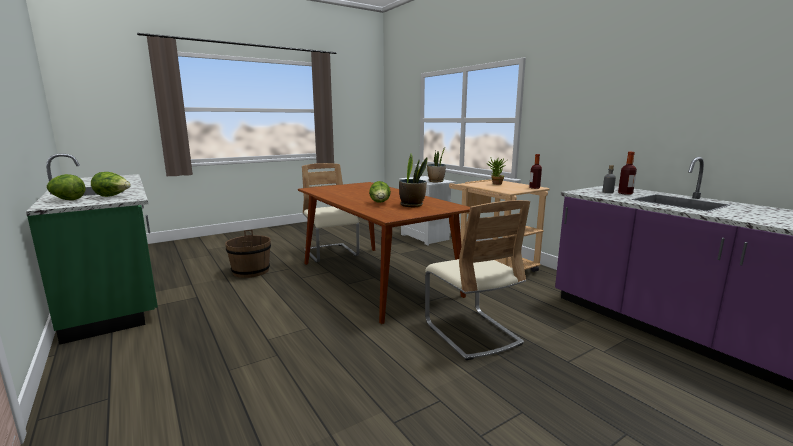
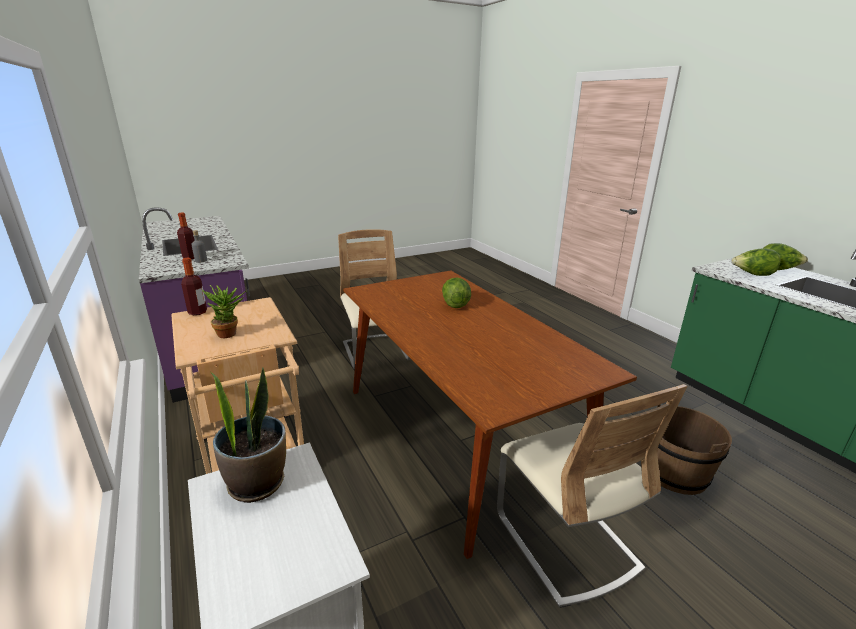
camera: 175 degrees left, 10 degrees up
potted plant [399,153,427,207] -> none

